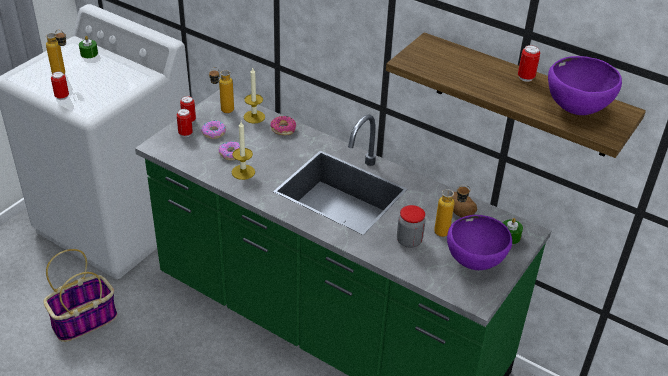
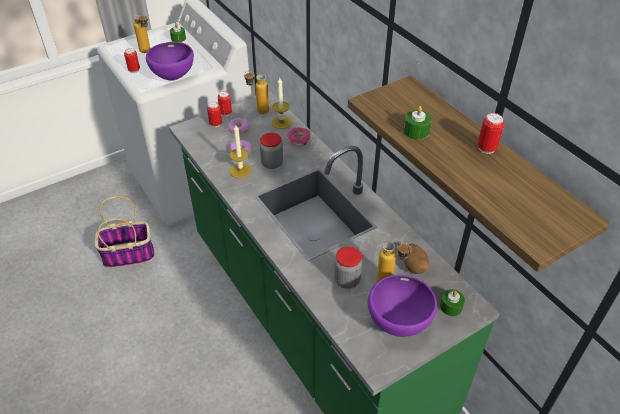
camera: 25 degrees right, 5 degrees up
purple bowl [548,56,622,115] -> purple bowl moved to [146,42,194,81]
none -> jar [260,133,283,169]
none -> green candle [403,106,431,140]

